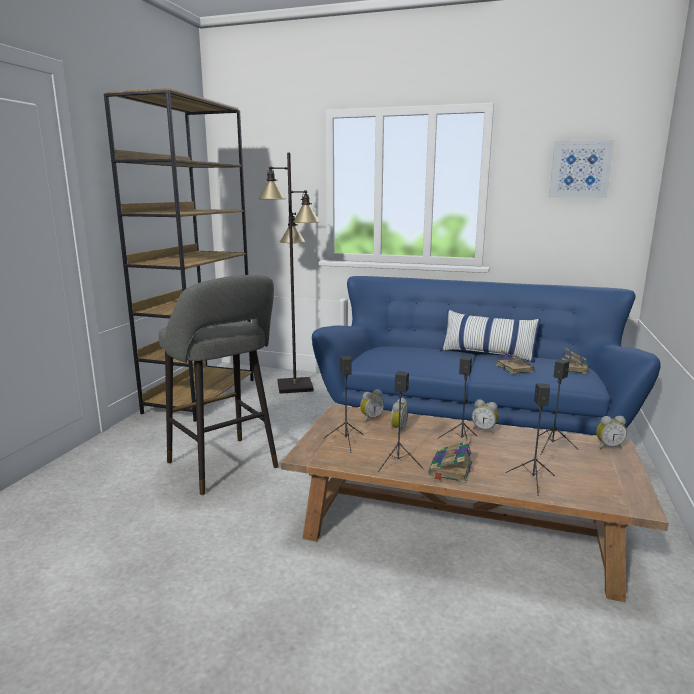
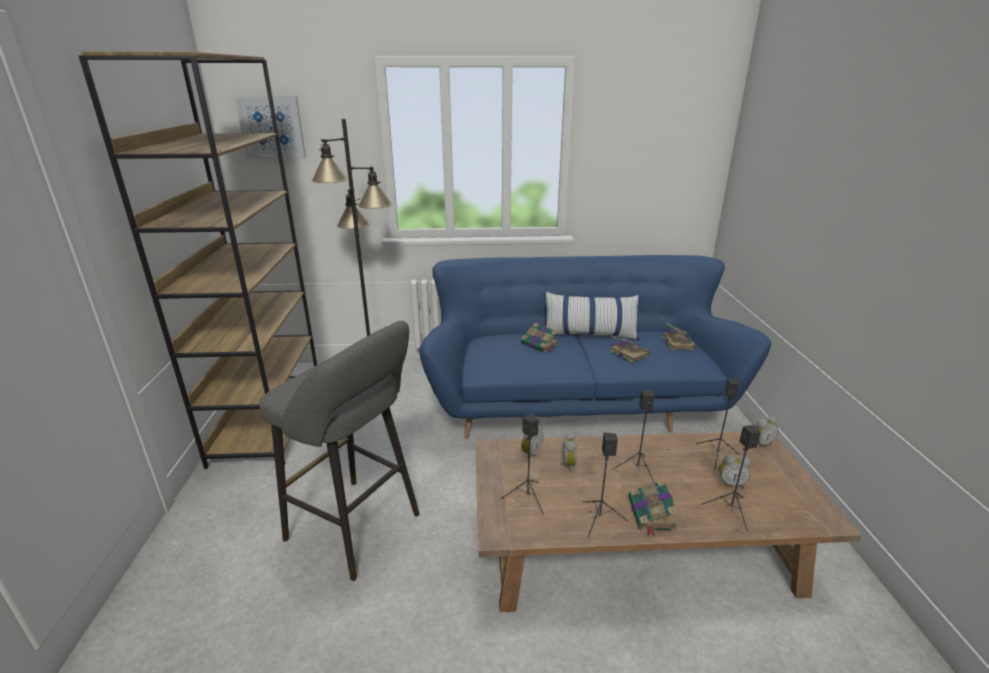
camera: 20 degrees left, 10 degrees up
alarm clock [472,399,499,433] -> alarm clock moved to [719,454,751,488]
picture [549,140,614,198] -> picture moved to [235,96,306,159]
none -> book [521,323,559,353]

